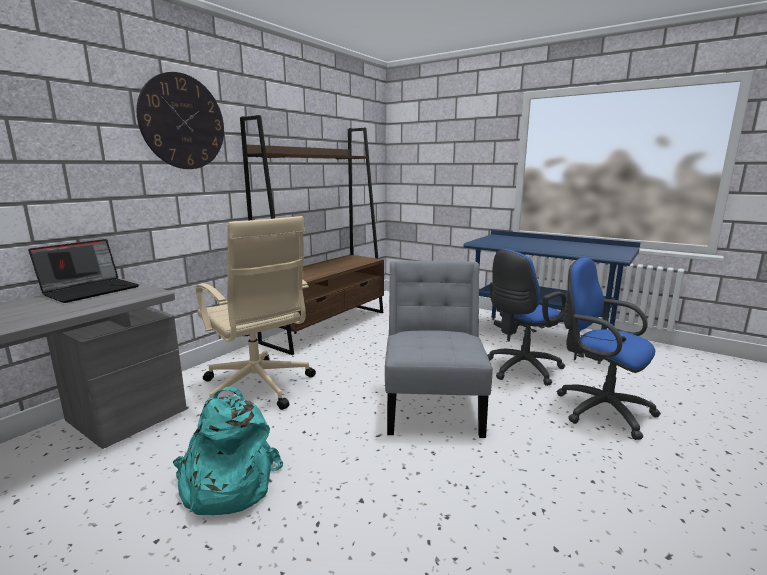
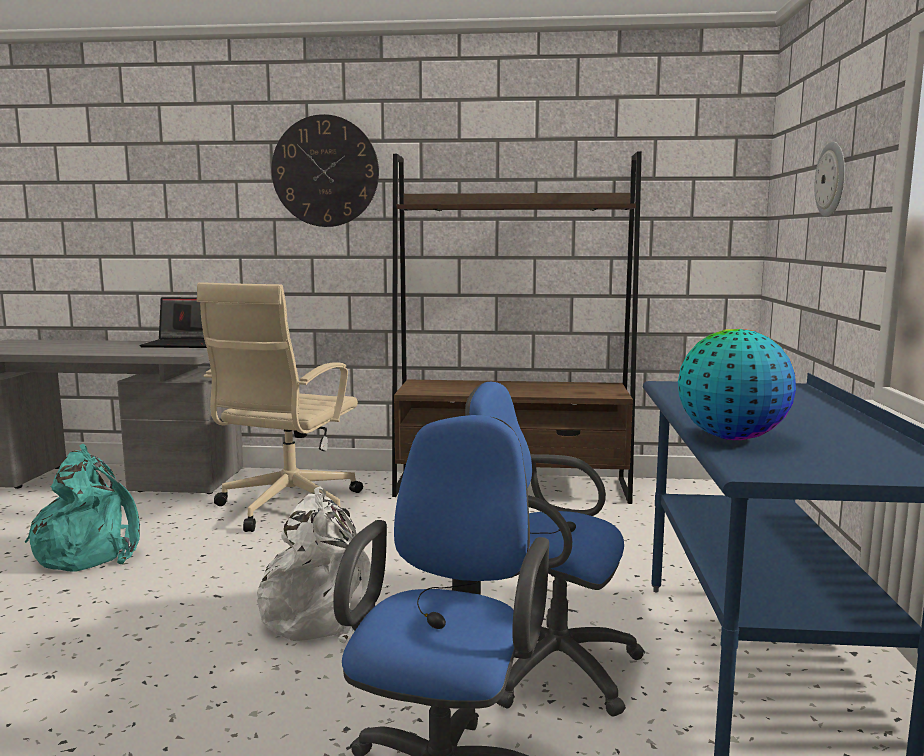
camera: 60 degrees right, 5 degrees down
grey chair [385,260,493,438] -> white backpack [257,487,390,643]
none -> globe [678,329,796,440]
none -> wall clock [814,142,845,217]

